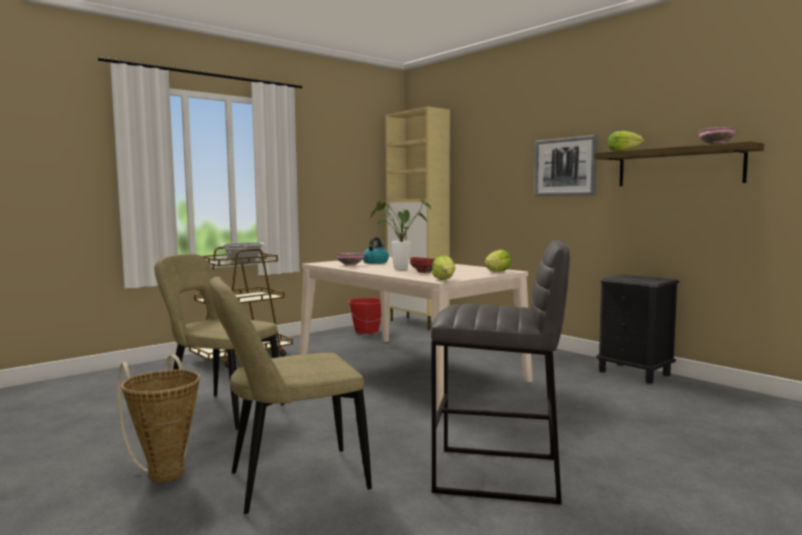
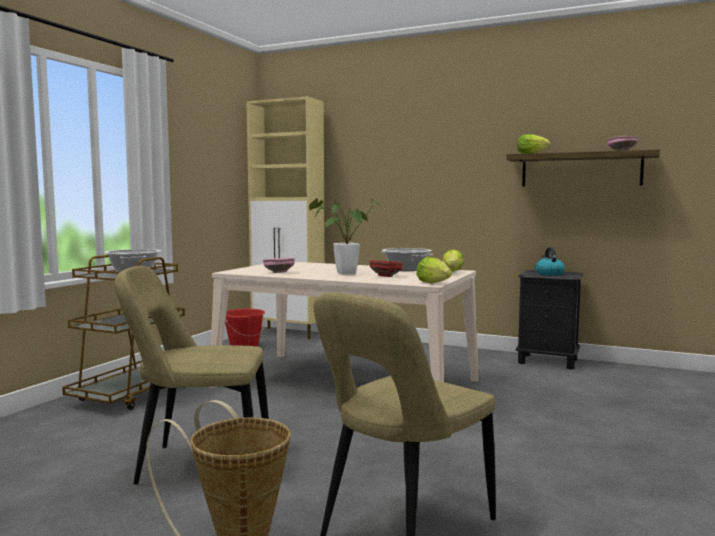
camera: 25 degrees left, 0 degrees up
kettle [363,237,389,264] -> kettle moved to [535,247,565,275]
grey stool [431,240,570,504] -> none
picture [534,135,597,196] -> none
none -> cooking pot [382,248,433,271]

